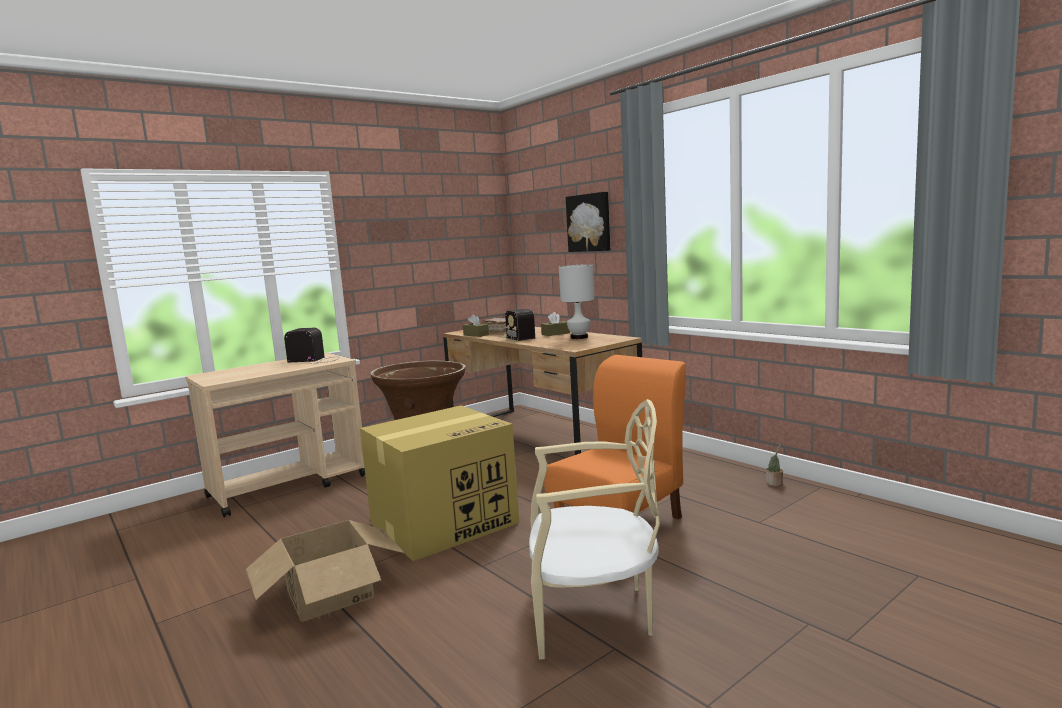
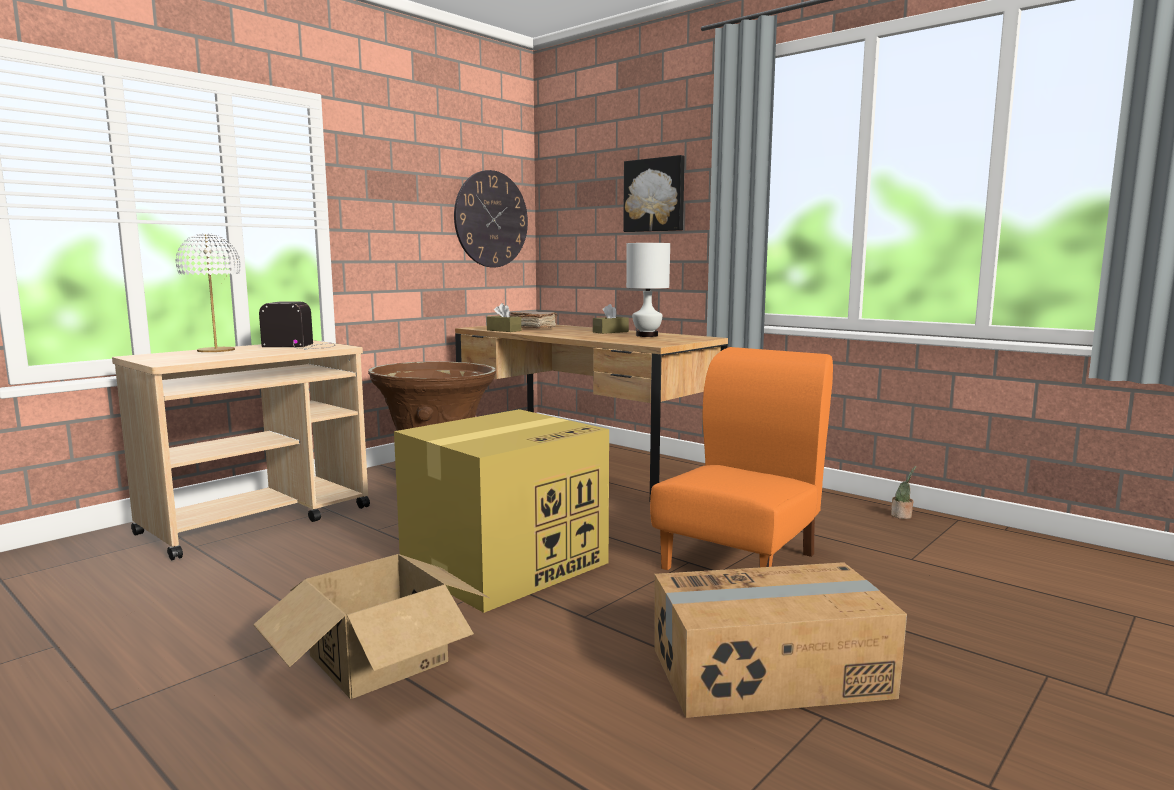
camera: 10 degrees left, 0 degrees up
radio [501,309,535,341] -> none
beige chair [529,399,660,660] -> cardboard box [655,562,907,718]
none -> white table lamp [175,233,241,352]
none -> wall clock [454,170,528,267]

